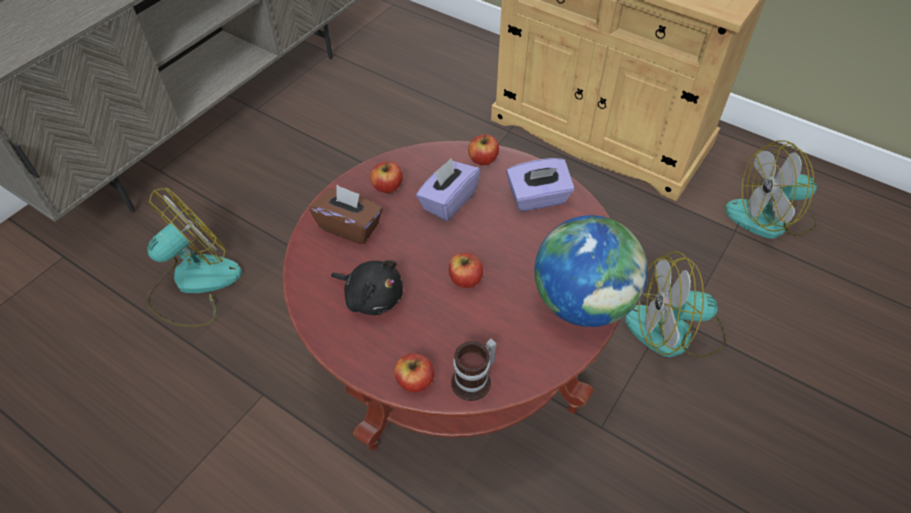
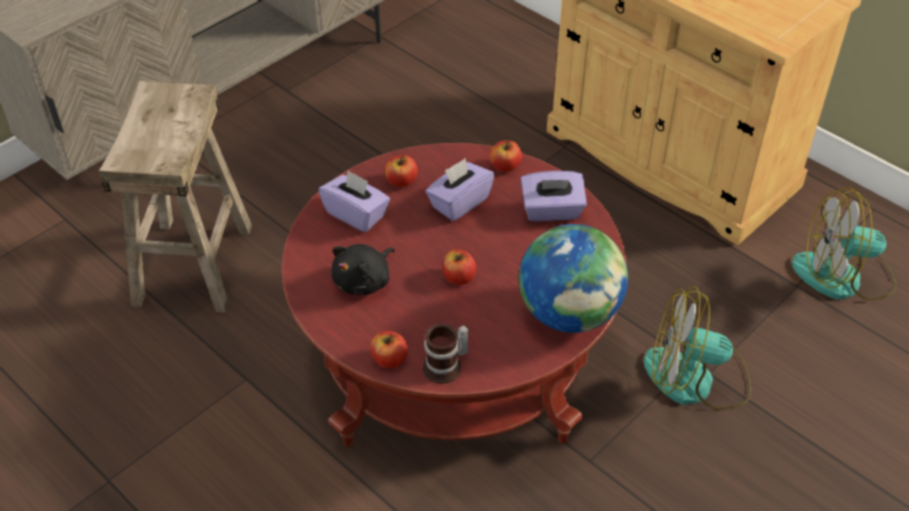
camera: 10 degrees right, 5 degrees down
fan [145,187,242,327] -> beige stool [99,81,252,313]
brown tissue box [310,184,383,244] -> purple tissue box [318,170,390,232]
black plush toy [331,260,403,315] -> black plush toy turned 90 degrees clockwise [331,244,395,295]

